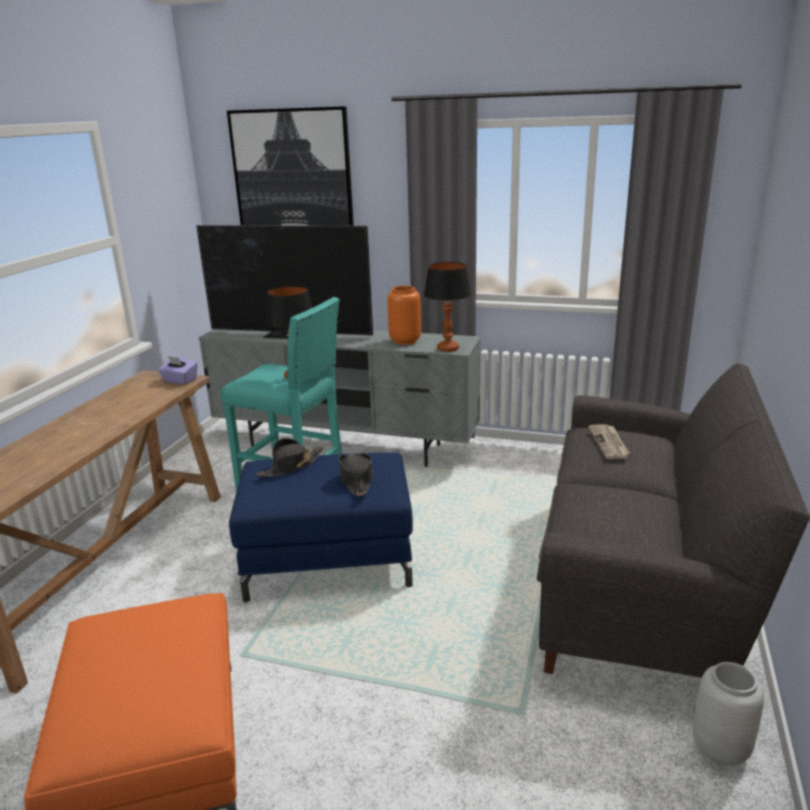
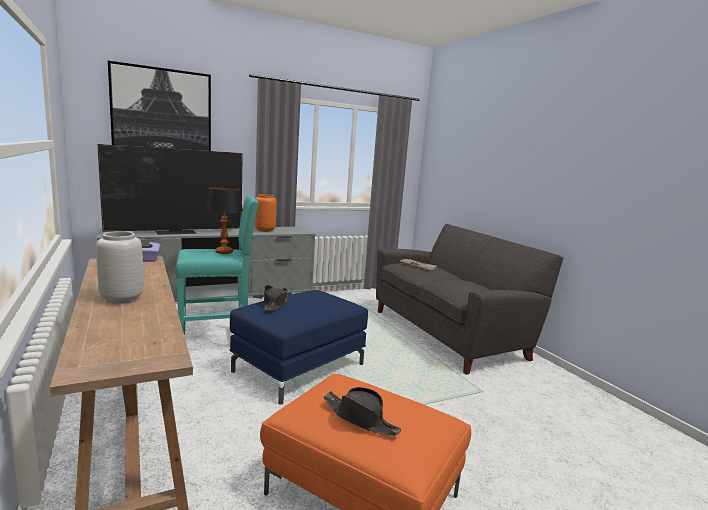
camera: 45 degrees left, 10 degrees down
black hat [339,453,373,496] -> black hat moved to [324,387,402,435]
table lamp [424,262,471,352] -> none
grey vase [693,662,765,765] -> grey vase moved to [96,231,144,304]

